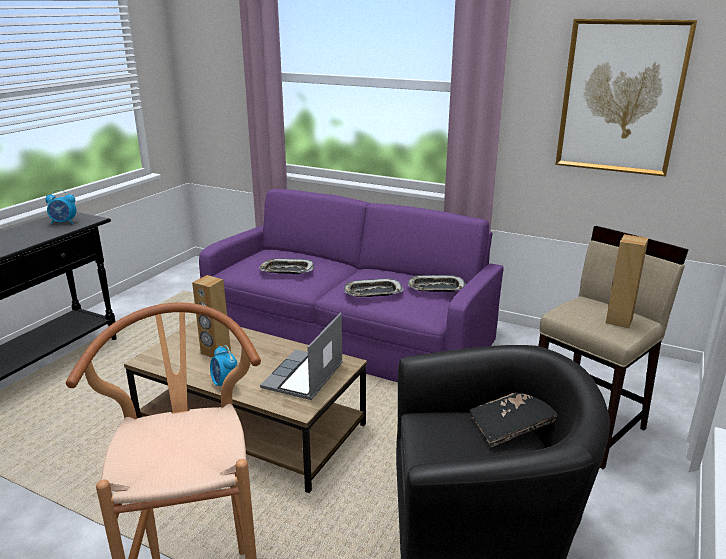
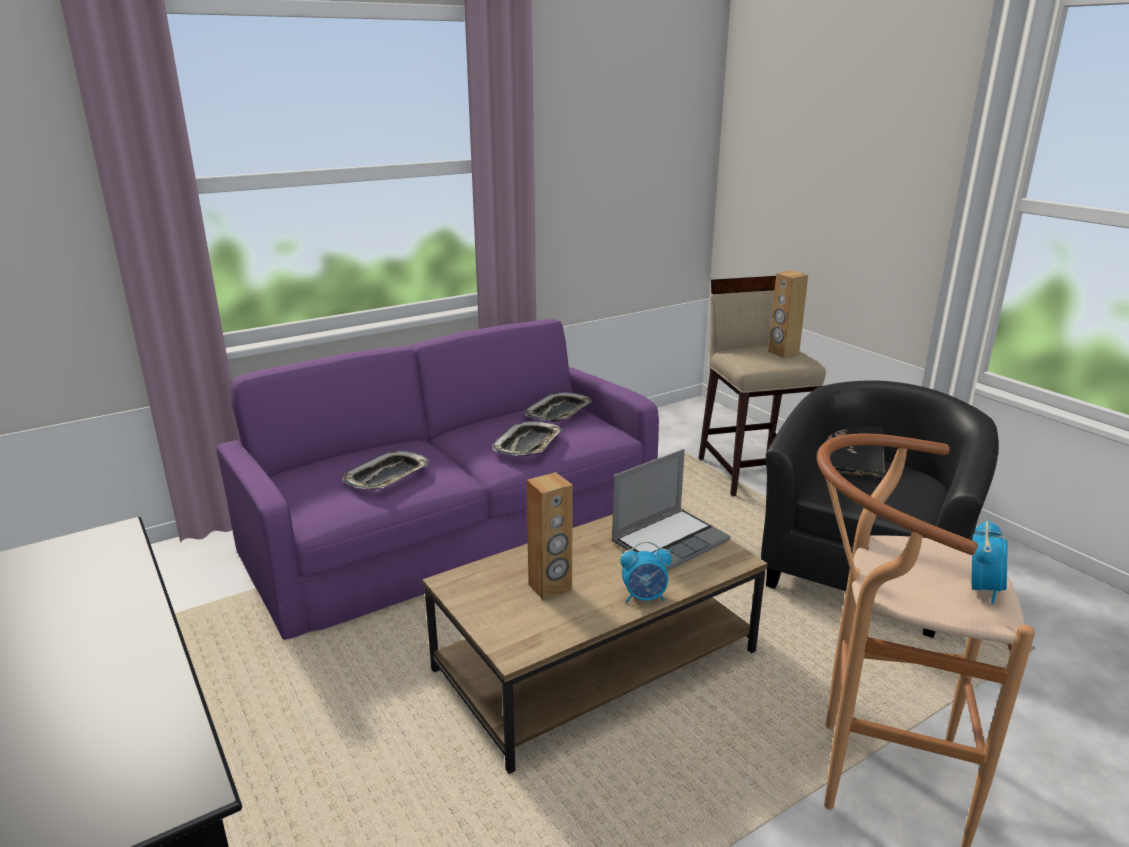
camera: 60 degrees left, 0 degrees up
alarm clock [45,190,76,225] -> alarm clock moved to [972,520,1007,604]
laptop [260,312,343,400] -> laptop turned 90 degrees counterclockwise [611,449,731,571]
picture [555,19,697,177] -> none

